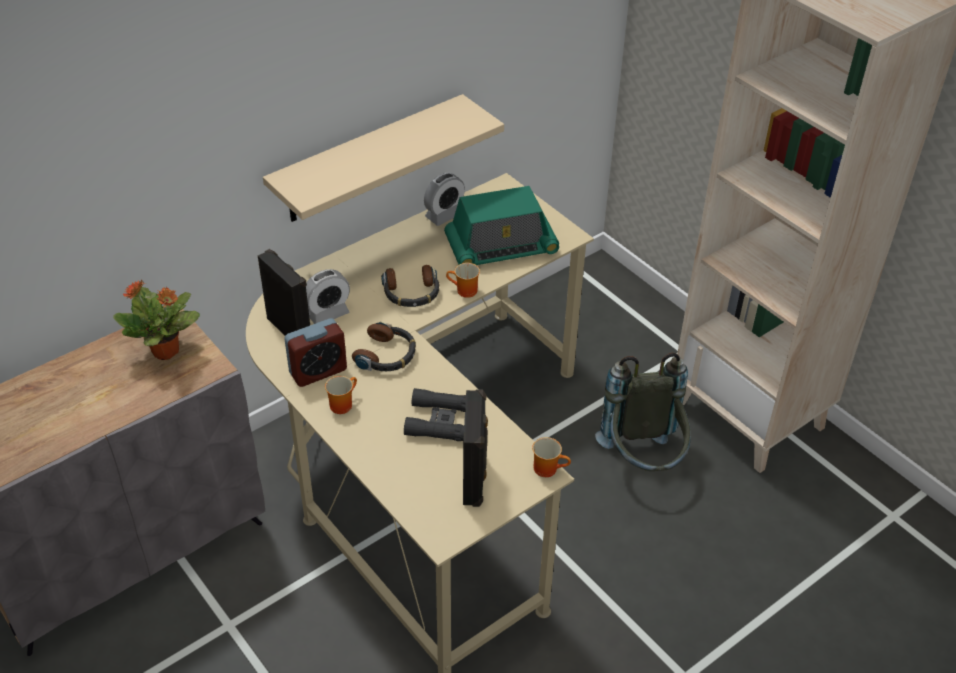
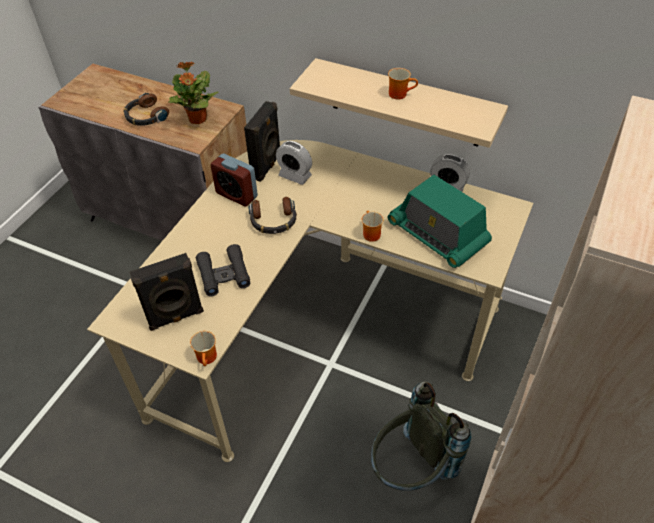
camera: 65 degrees right, 5 degrees up
mug [325,376,357,414] -> mug moved to [388,68,418,100]
headphones [381,265,440,307] -> headphones moved to [123,93,169,126]

